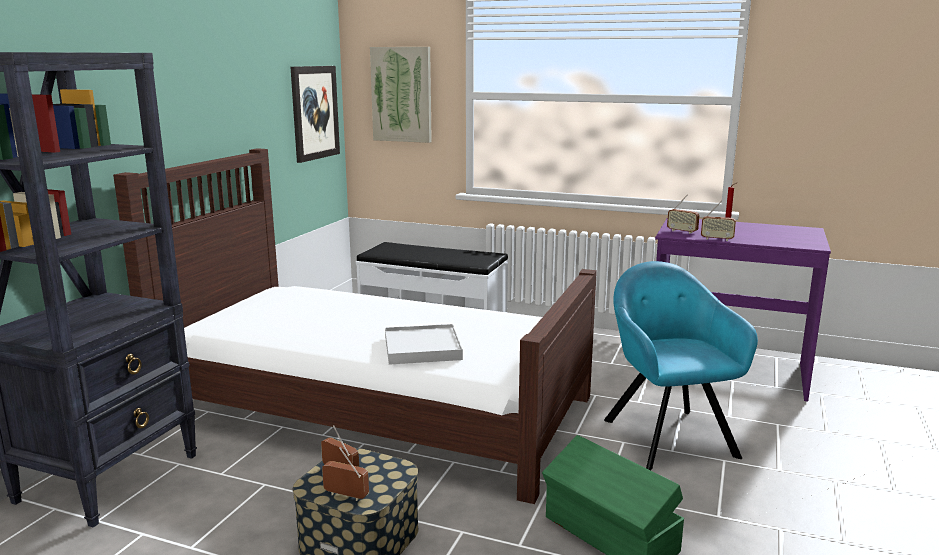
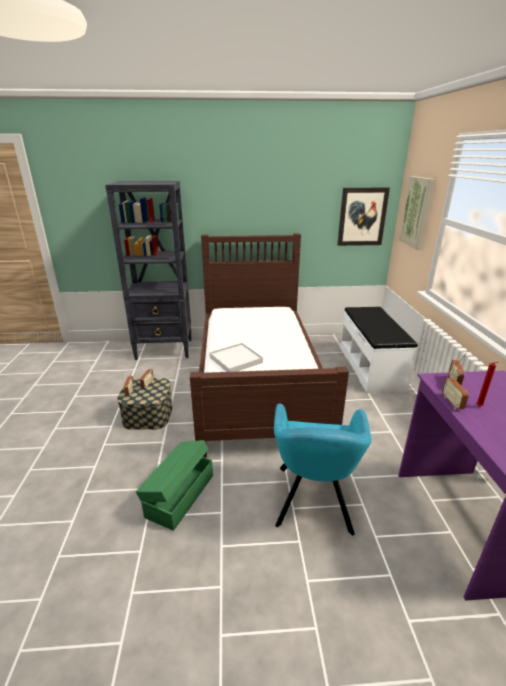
camera: 65 degrees right, 10 degrees up
turquoise armchair [604,261,758,470] -> turquoise armchair turned 135 degrees clockwise [274,404,372,535]

